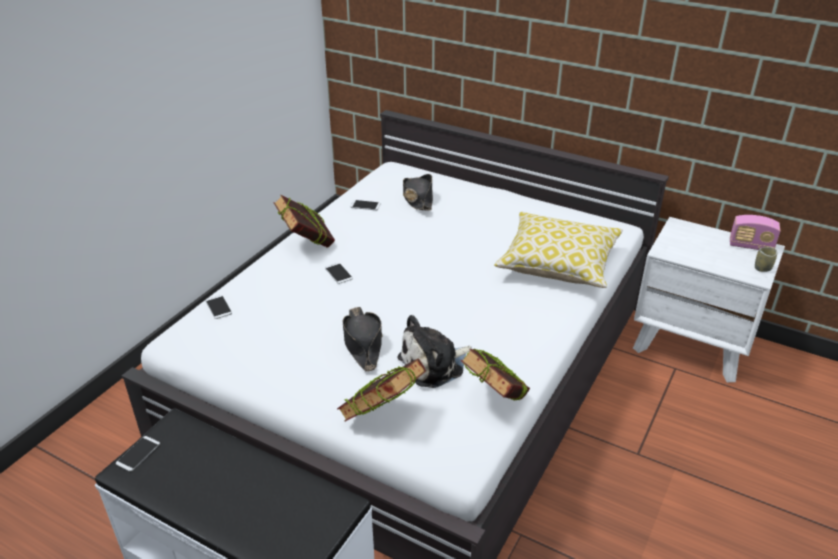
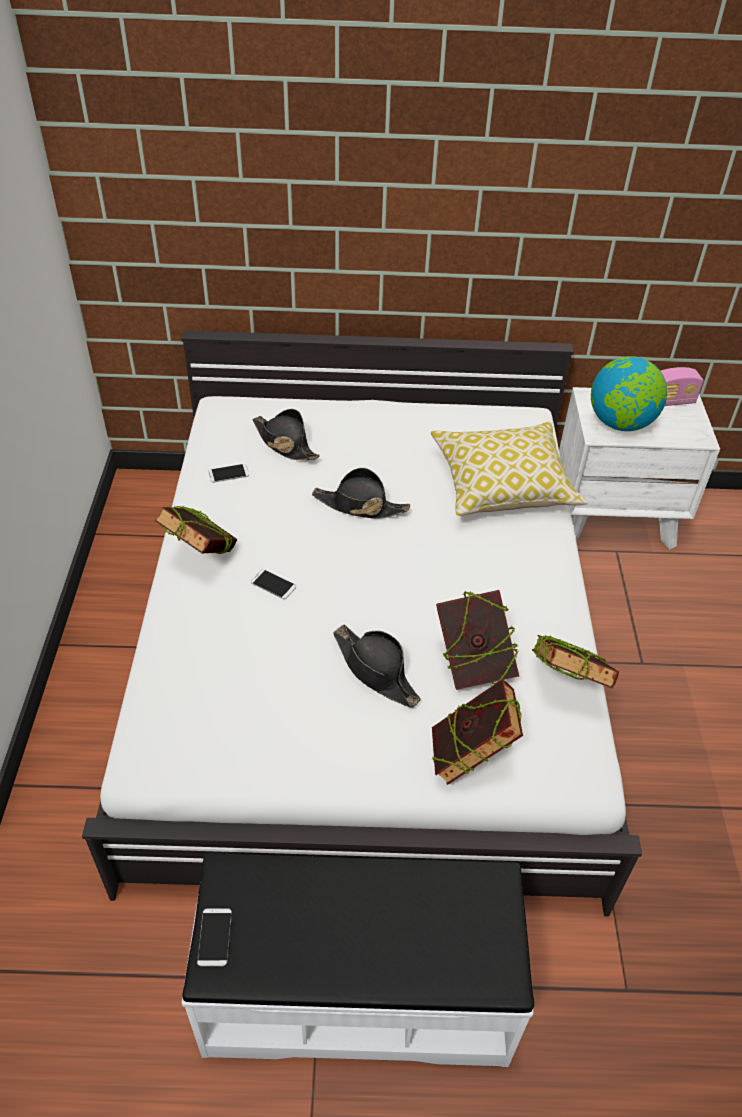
camera: 30 degrees left, 10 degrees up
phone [206,295,232,319] -> none
plush toy [397,315,472,388] -> book [436,590,519,690]
cup [755,247,777,272] -> none
none -> black hat [312,468,410,519]
none -> globe [591,356,667,431]

